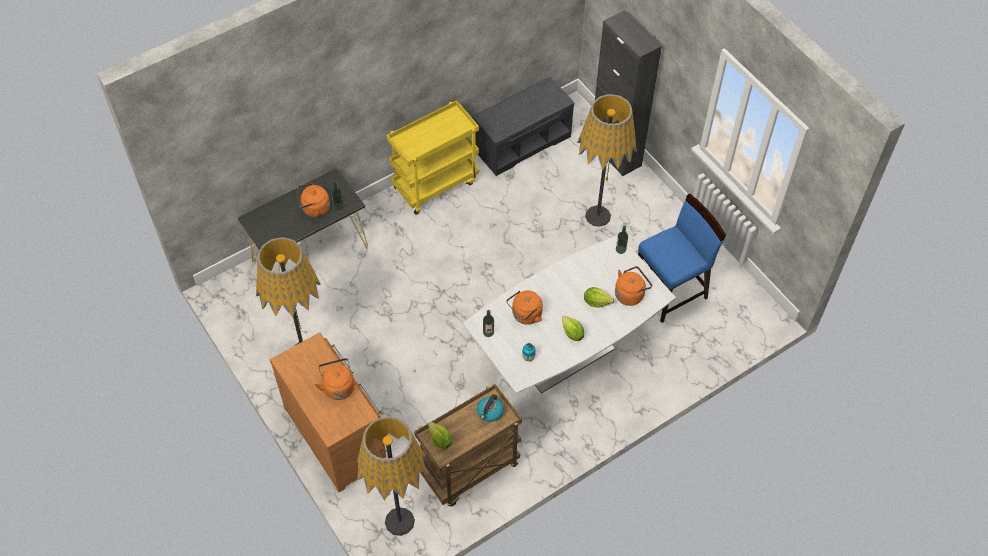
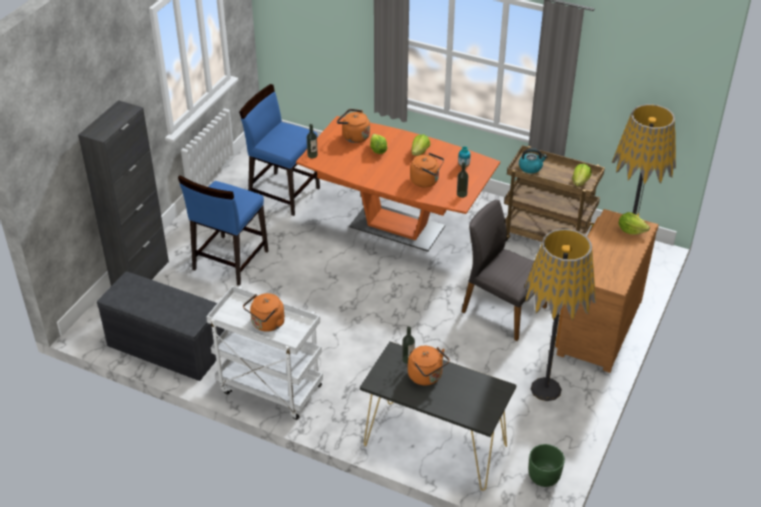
camera: 120 degrees left, 15 degrees down
orange kettle [315,358,354,400] -> orange kettle moved to [243,293,285,332]
yellow cart [387,100,479,215] -> white cart [206,286,323,420]
white dining table [463,235,676,394] -> orange dining table [296,116,500,252]
floor lamp [577,94,637,227] -> blue chair [178,175,268,286]
none -> grey chair [462,200,547,341]
none -> green planter [529,444,565,487]
none -> lettuce [619,212,650,235]

